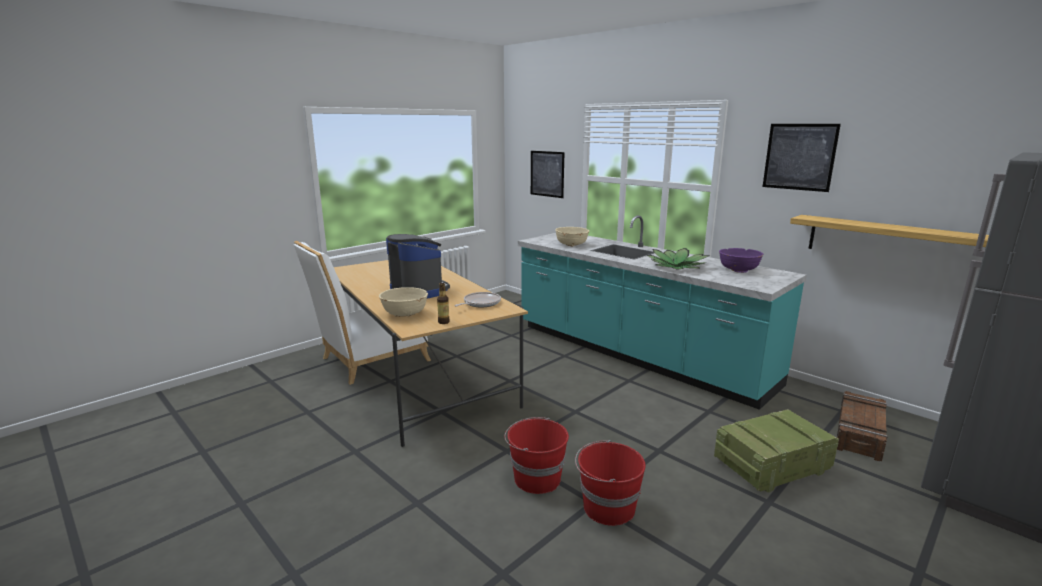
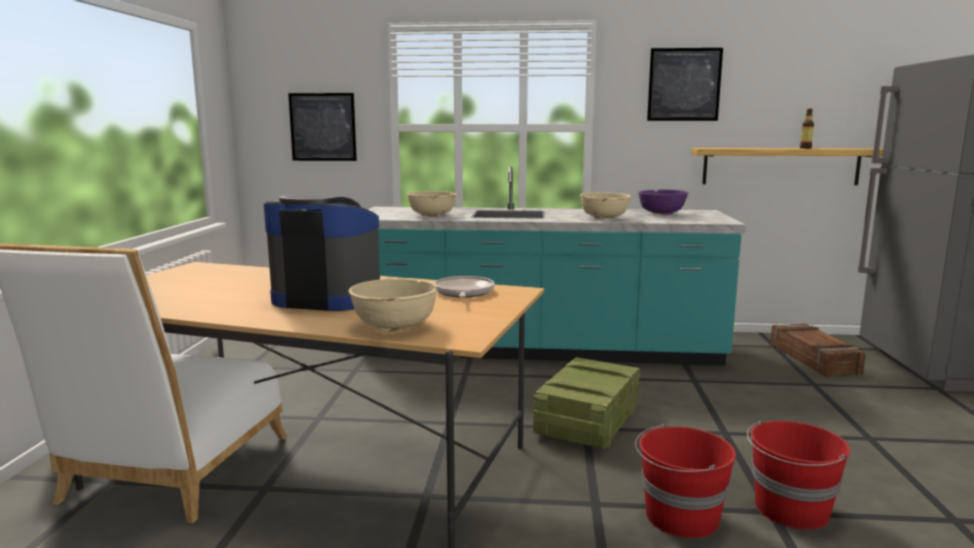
camera: 40 degrees left, 5 degrees down
bottle [437,283,450,324] -> bottle moved to [800,109,814,149]
potted plant [646,248,710,270] -> beige bowl [580,192,631,219]
crate [714,409,839,493] -> crate moved to [533,357,640,449]

